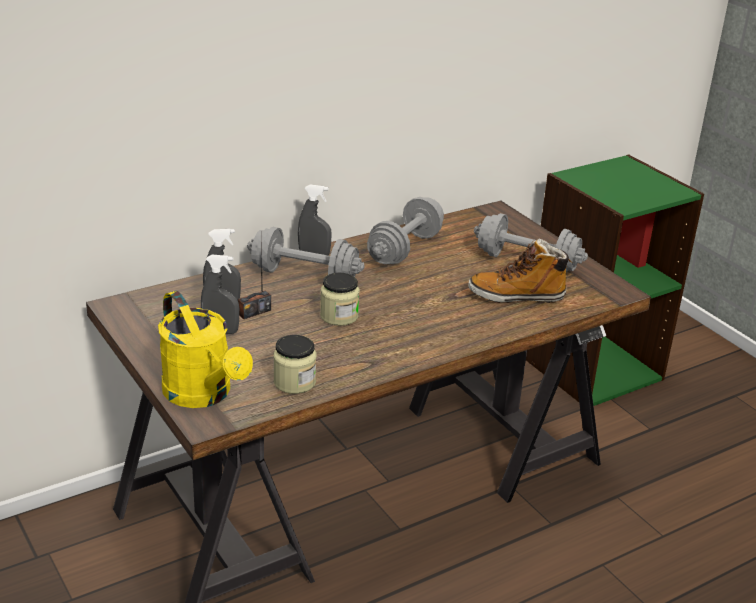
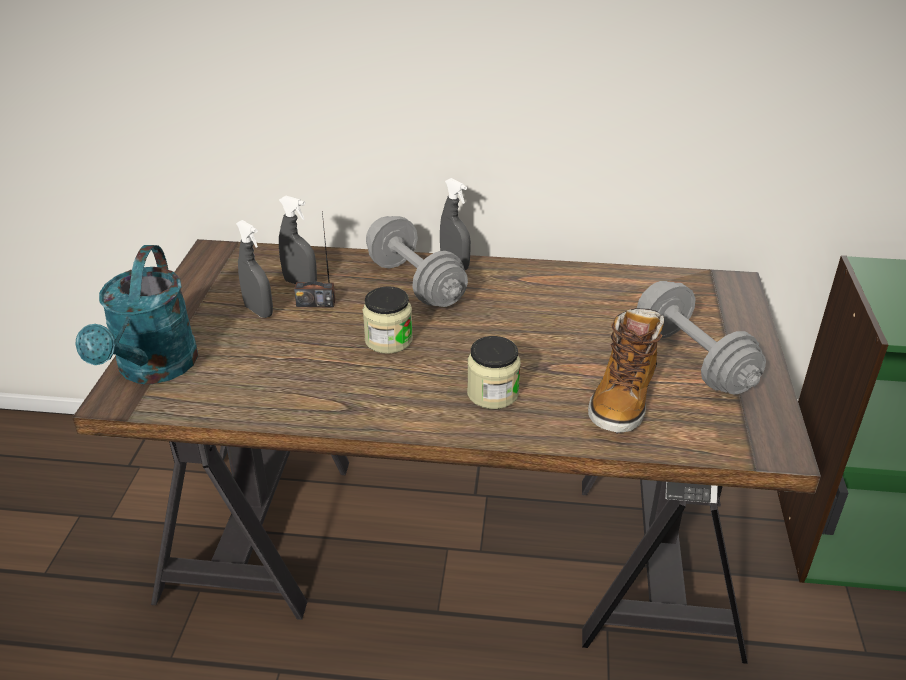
camera: 40 degrees right, 5 degrees up
yellow watering can [158,291,253,408] -> turquoise watering can [75,245,198,384]
jar [273,335,316,394] -> jar moved to [467,336,521,409]
grey dumbbell [367,197,444,264] -> none
boot [468,239,571,303] -> boot turned 105 degrees counterclockwise [588,308,664,434]

